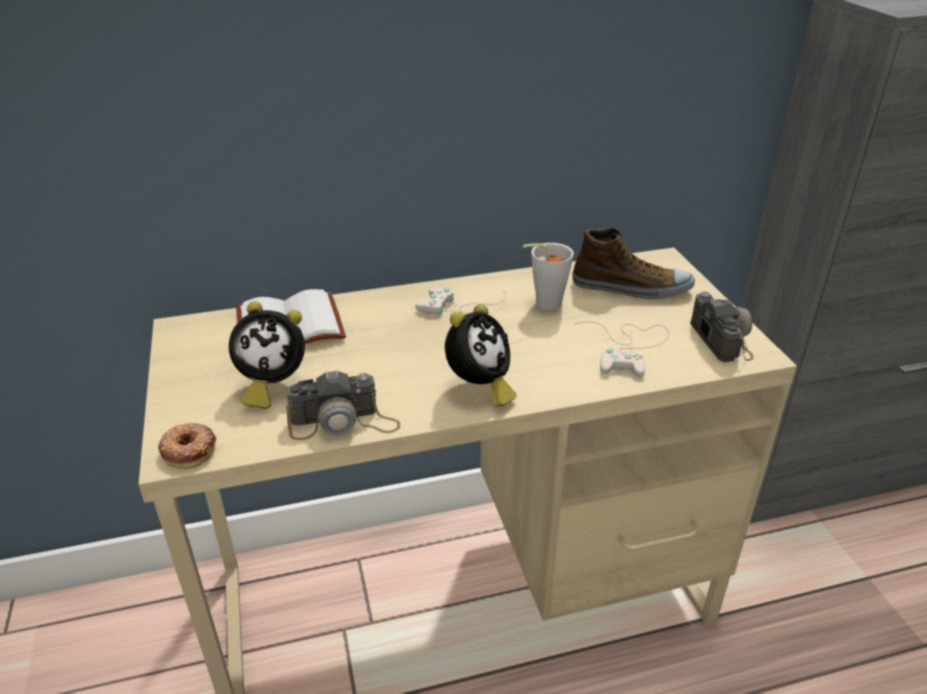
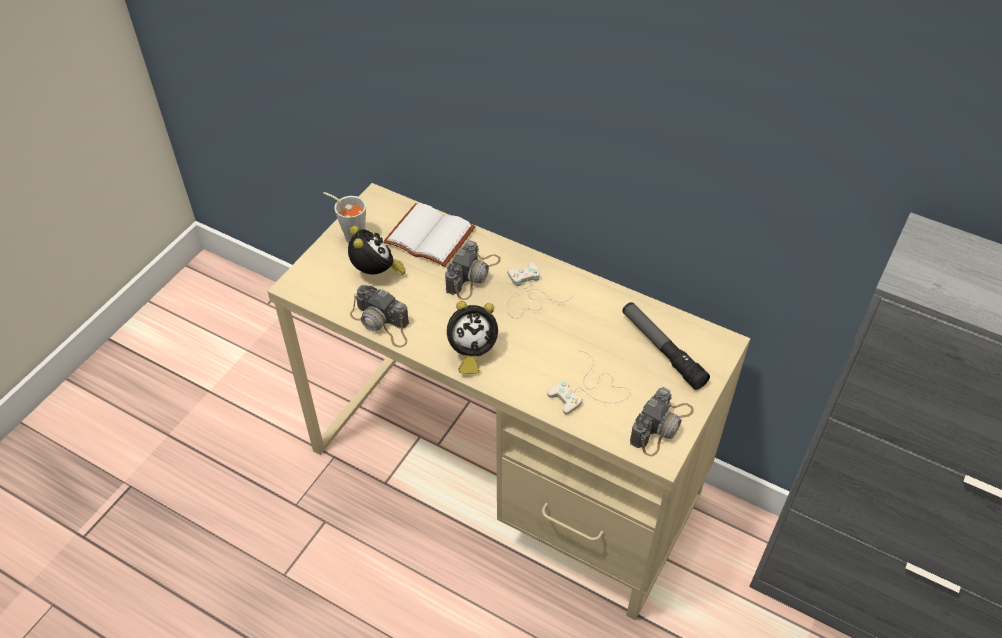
camera: 45 degrees right, 15 degrees up
donut [158,423,216,469] -> none
alarm clock [229,301,305,409] -> alarm clock turned 150 degrees counterclockwise [348,226,406,276]
grey cup [523,243,574,310] -> grey cup moved to [323,192,366,243]
shoe [572,228,695,299] -> flashlight [622,302,710,390]
none -> camera [445,240,501,300]

